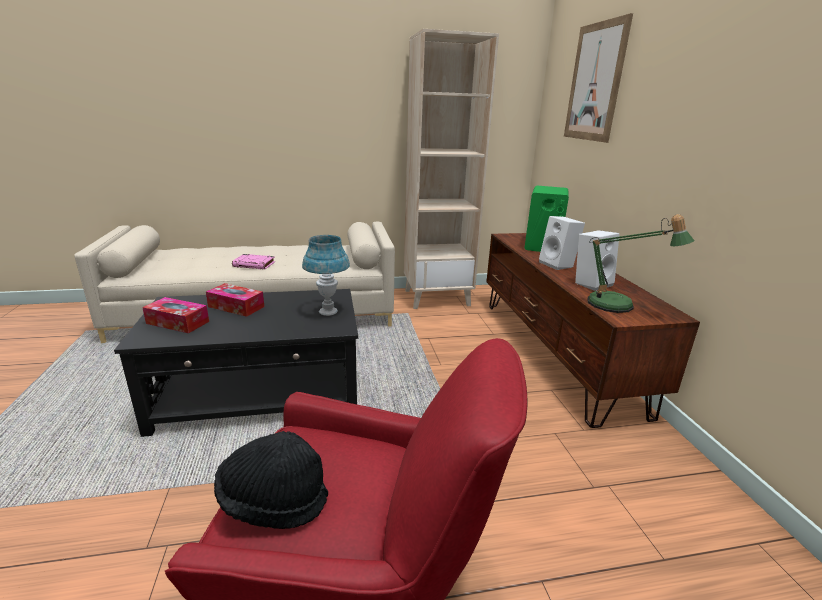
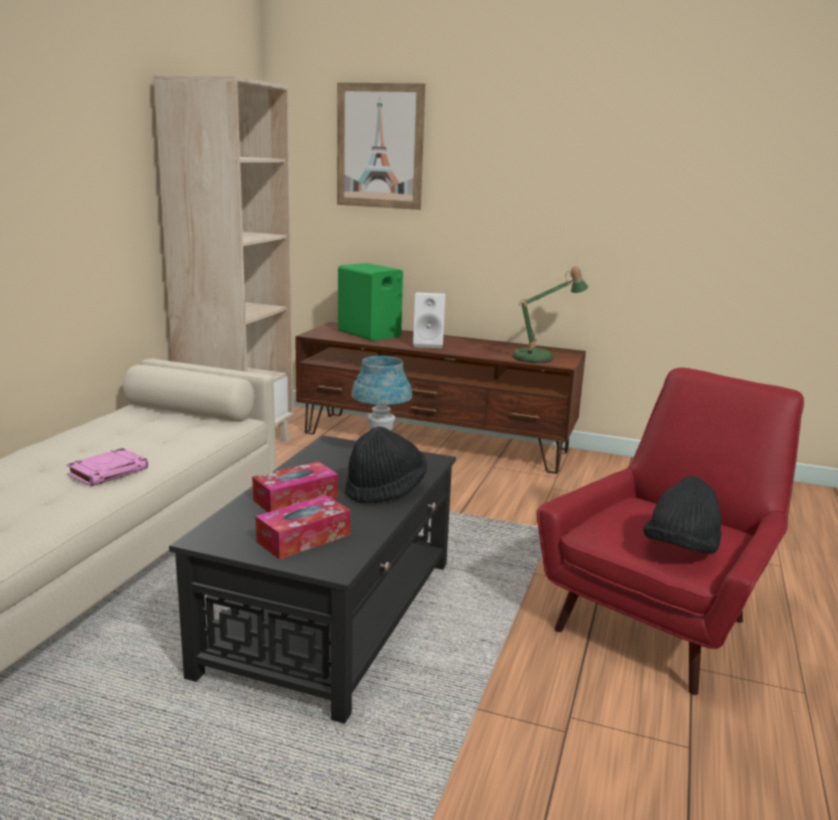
camera: 60 degrees left, 5 degrees down
white speaker [575,230,620,291] -> none
none -> black hat [345,426,427,504]

